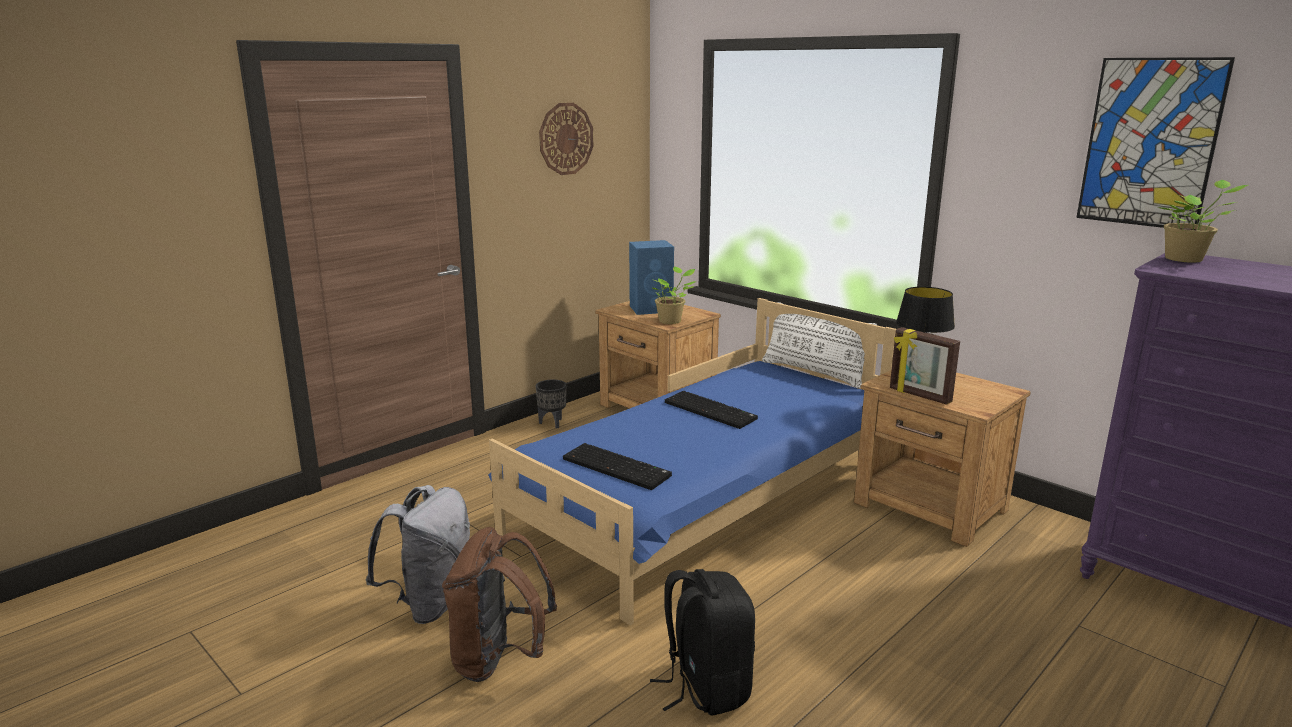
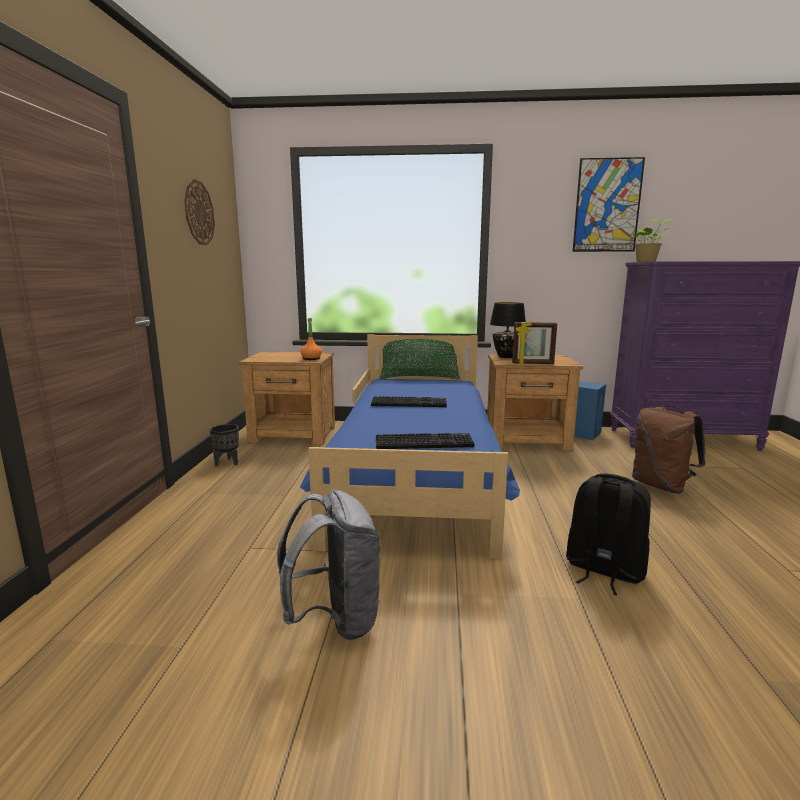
camera: 40 degrees left, 5 degrees down
brown backpack [442,527,557,682] -> brown backpack moved to [632,405,705,494]
blue speaker [629,240,674,315] -> blue speaker moved to [574,381,606,440]
potted plant [653,267,697,324] -> orange bottle [300,318,322,360]
white pillow [762,302,877,388] -> green pillow [380,339,460,380]

